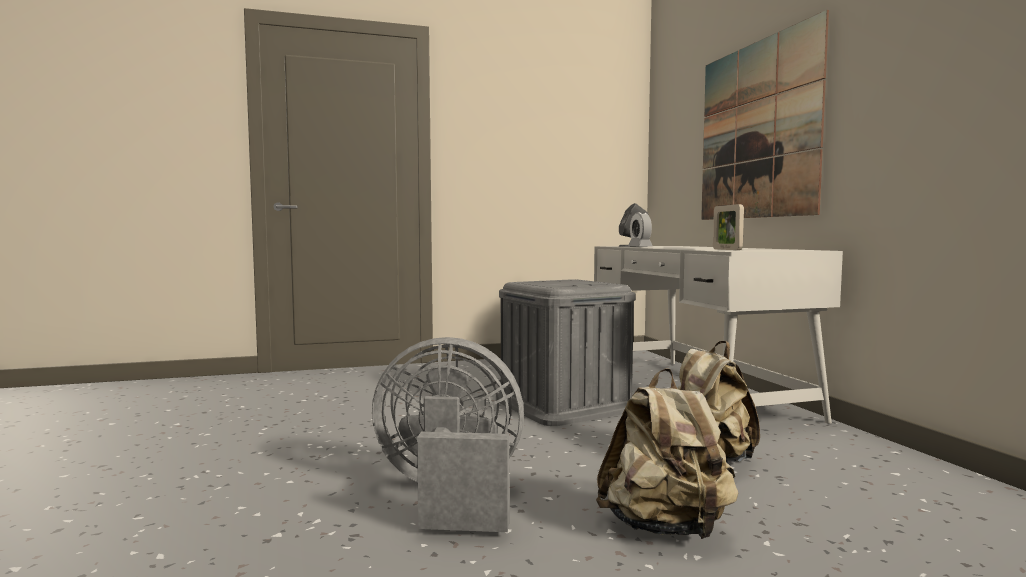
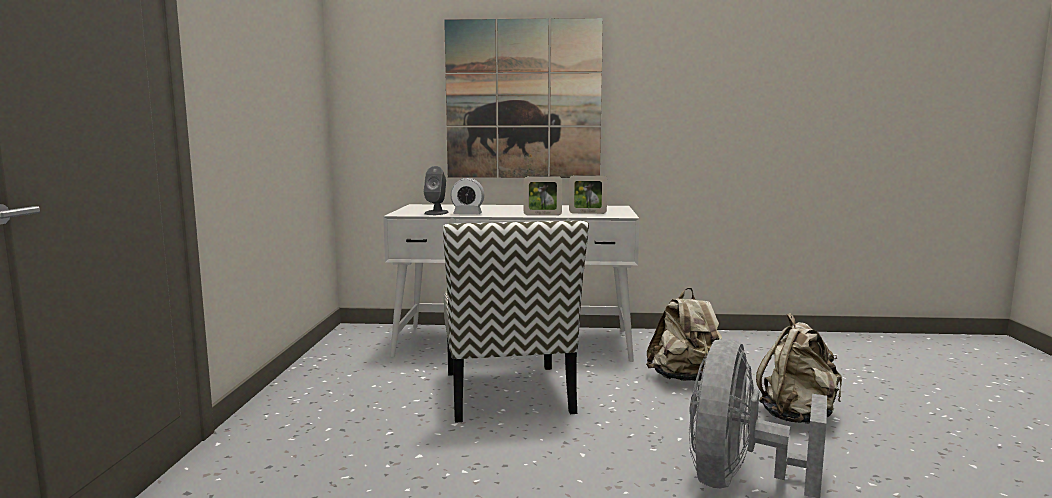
camera: 70 degrees left, 5 degrees up
grey storage box [496,279,636,426] -> chair [443,221,589,423]
none -> picture frame [524,176,562,215]

